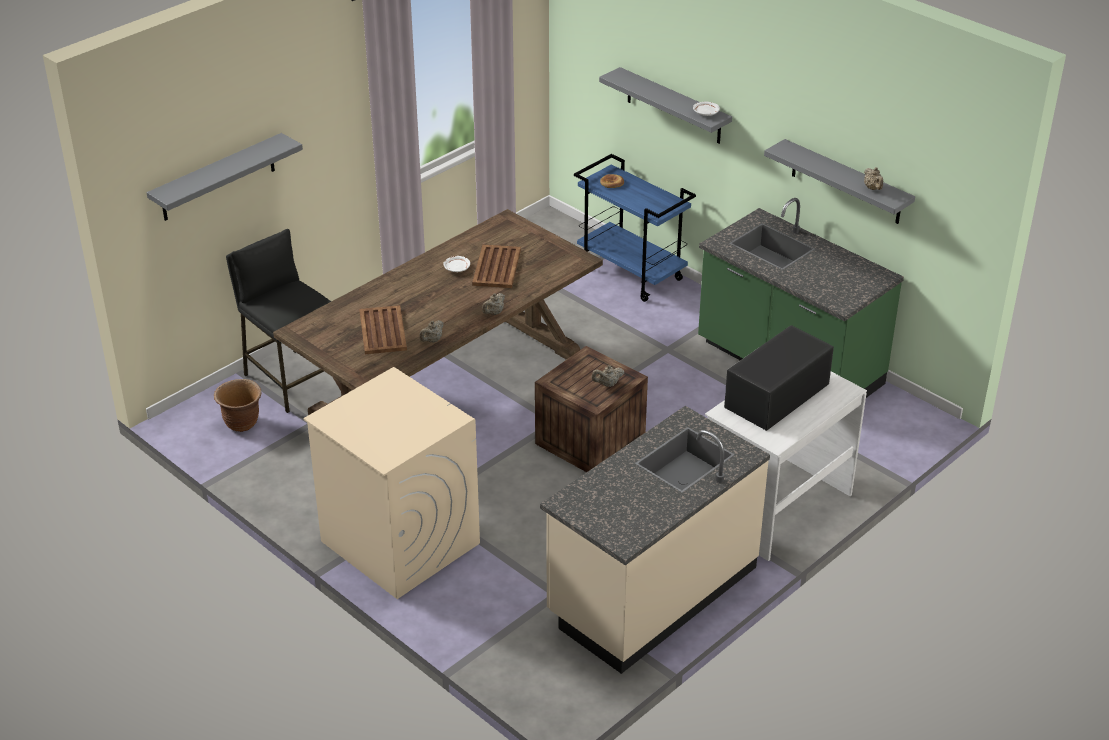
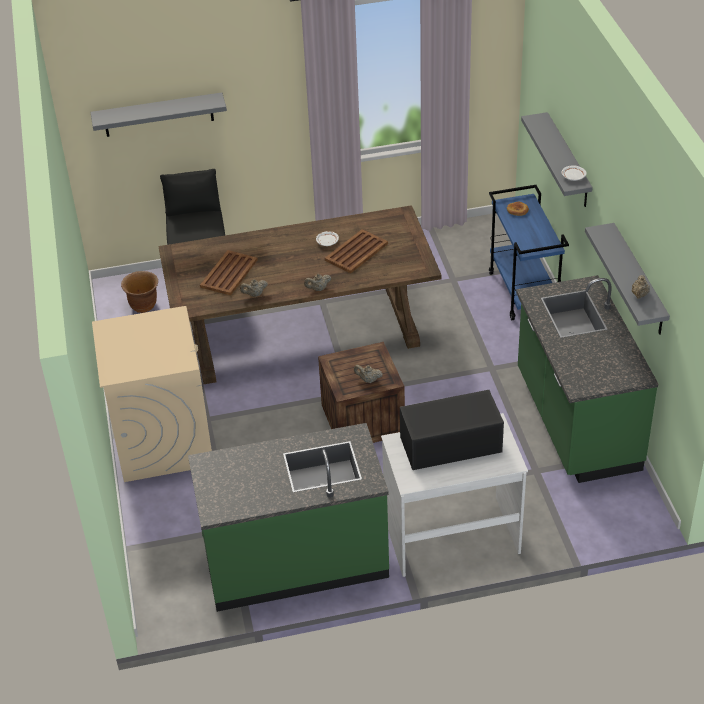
camera: 35 degrees right, 5 degrees up
beige counter [540,406,770,674] -> green counter [188,423,389,612]

